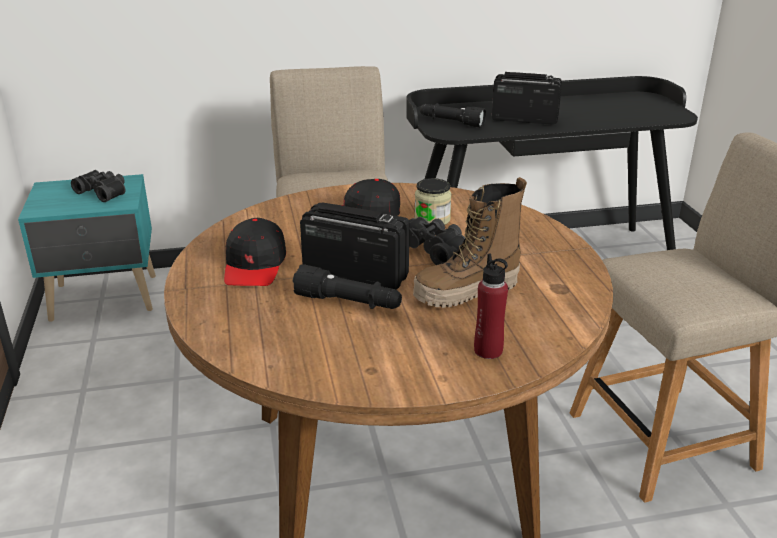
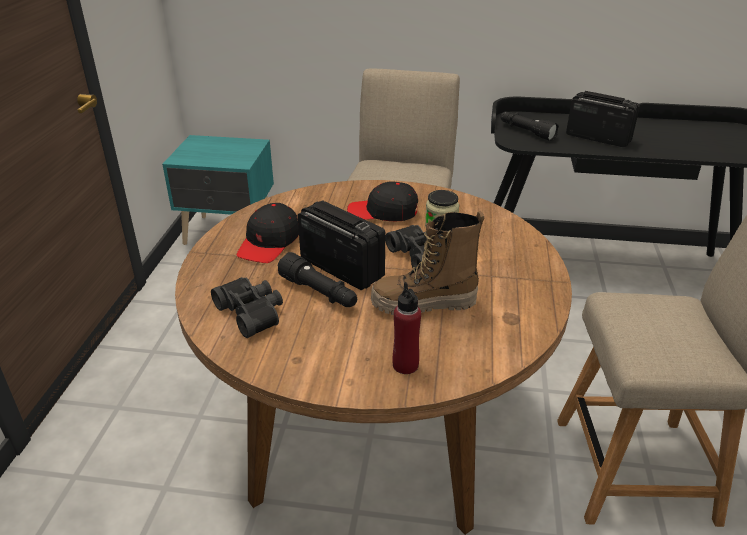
camera: 20 degrees right, 5 degrees up
black binoculars [71,170,125,202] -> black binoculars moved to [211,277,283,338]

